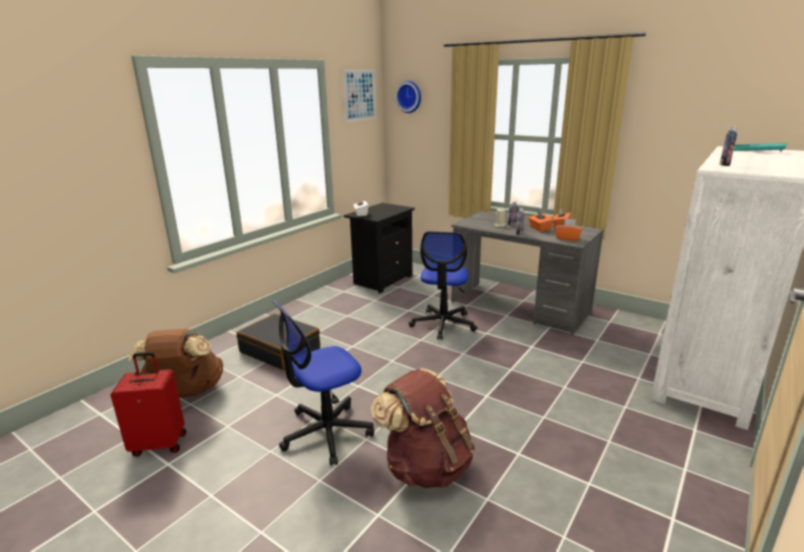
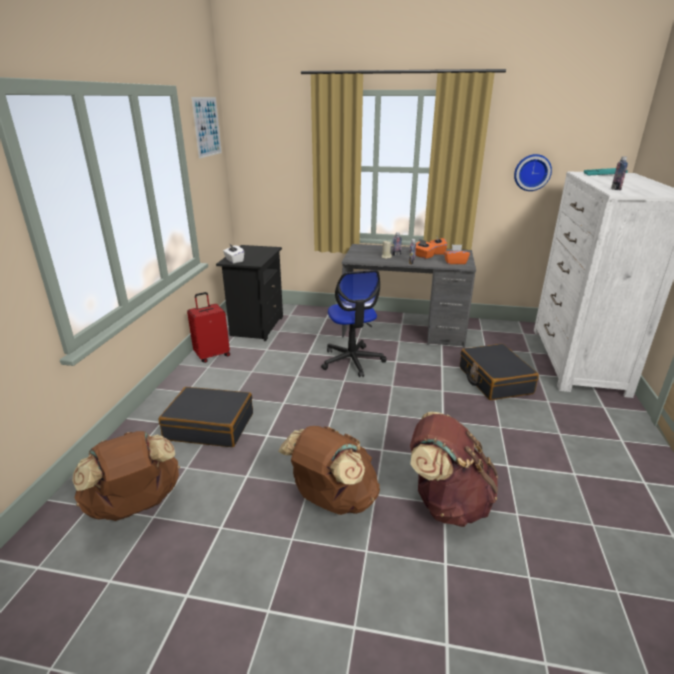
camera: 25 degrees left, 5 degrees up
red suitcase [111,352,186,457] -> red suitcase moved to [187,292,230,363]
office chair [272,299,374,466] -> brown backpack [278,426,380,515]
wall clock [395,80,421,113] -> wall clock moved to [514,154,552,191]
none -> black suitcase [460,344,539,400]

